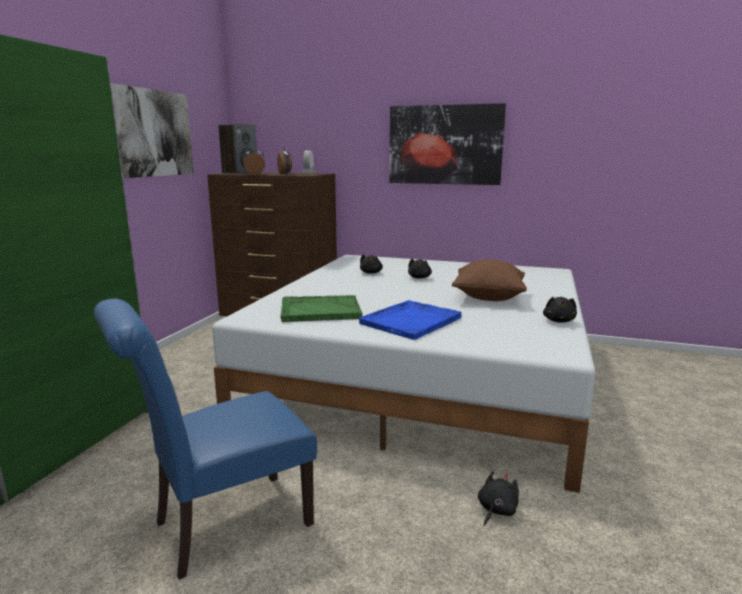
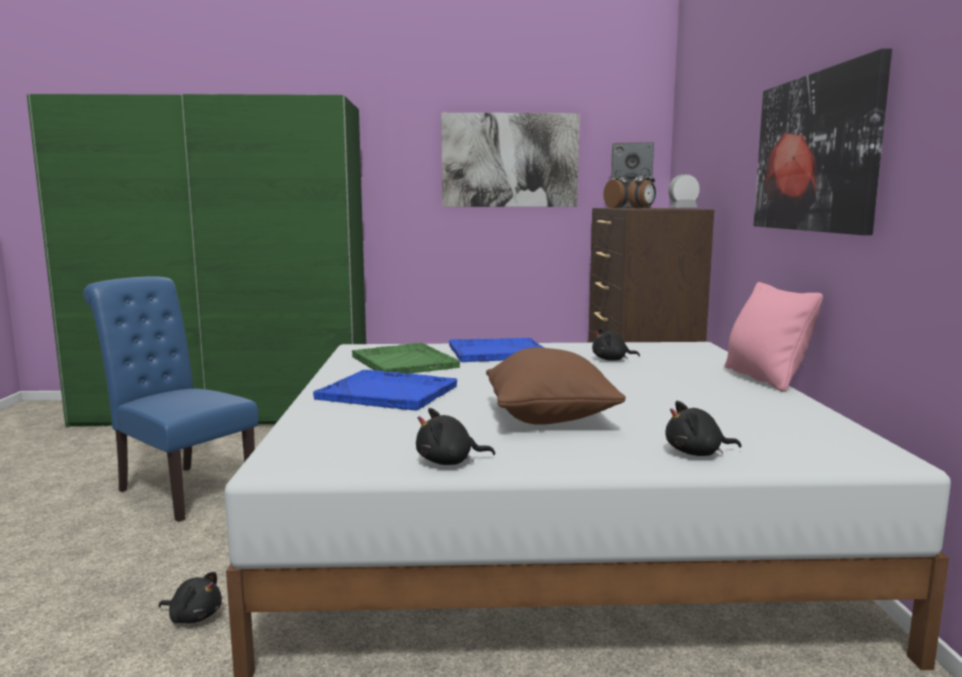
camera: 70 degrees right, 5 degrees down
black plush toy [408,259,432,279] -> black plush toy moved to [665,401,741,456]
none -> blue tray [449,338,544,362]
none -> pink pillow [725,282,823,392]

